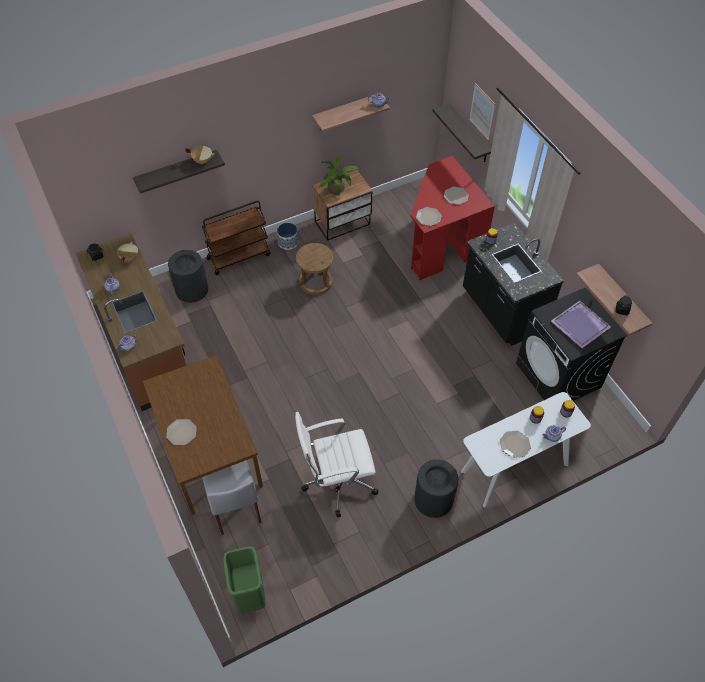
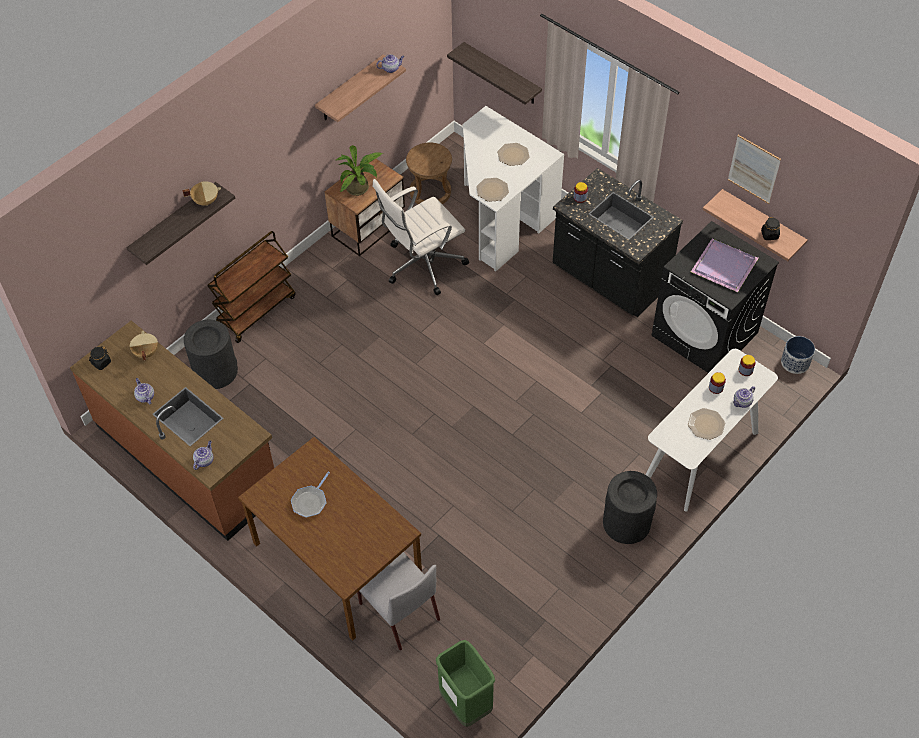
camera: 20 degrees left, 0 degrees up
plate [166,419,197,445] -> none
planter [277,223,298,250] -> planter moved to [781,336,815,374]
white office chair [295,412,378,517] -> white office chair moved to [373,179,469,295]
brown stool [296,243,333,295] -> brown stool moved to [406,143,452,204]
red desk [411,156,495,280] -> white desk [463,106,564,272]
picture [469,83,495,141] -> picture moved to [728,135,781,204]
none -> frying pan [291,472,330,518]

